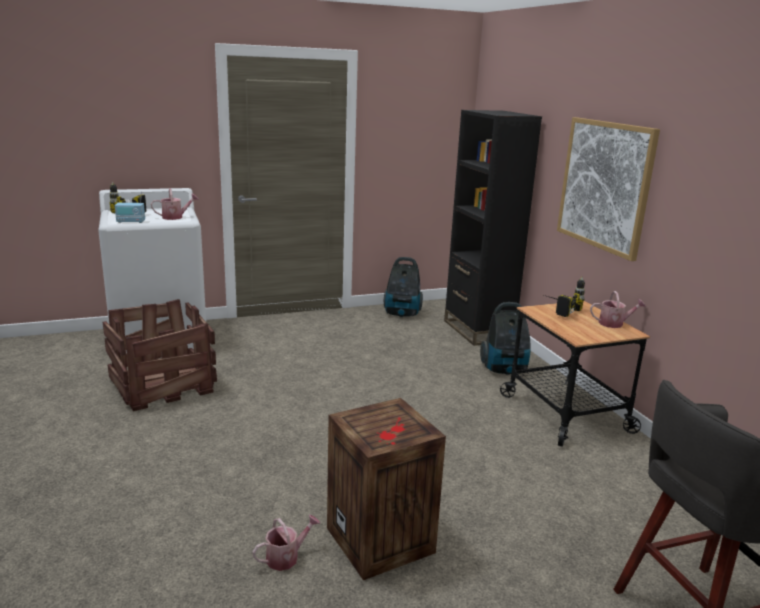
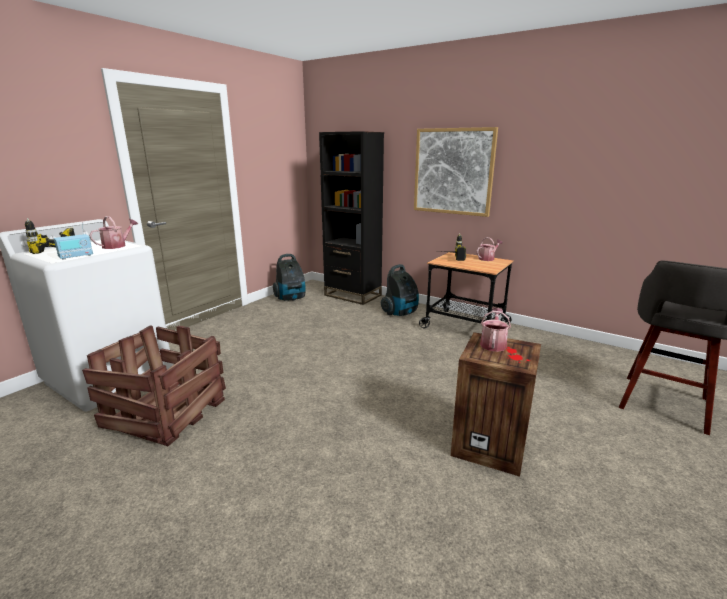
camera: 35 degrees left, 0 degrees up
watering can [252,515,320,571] -> watering can moved to [480,308,511,352]

